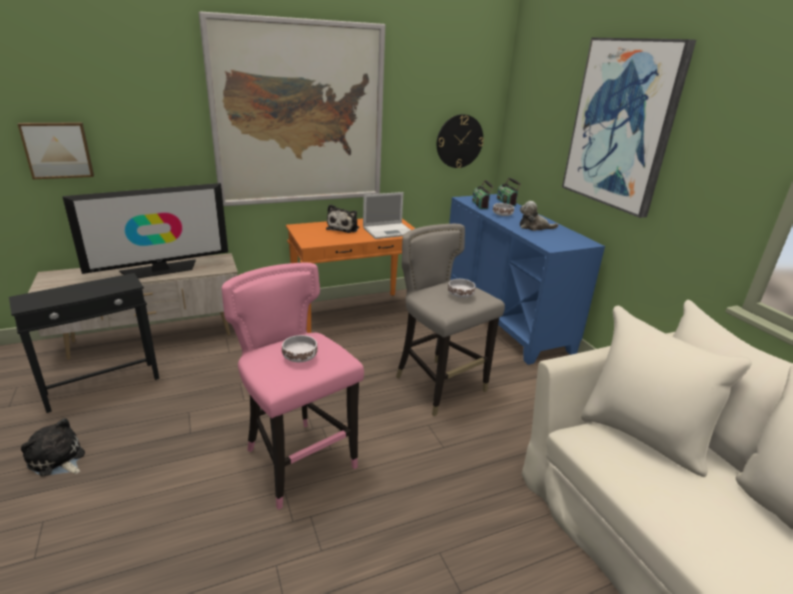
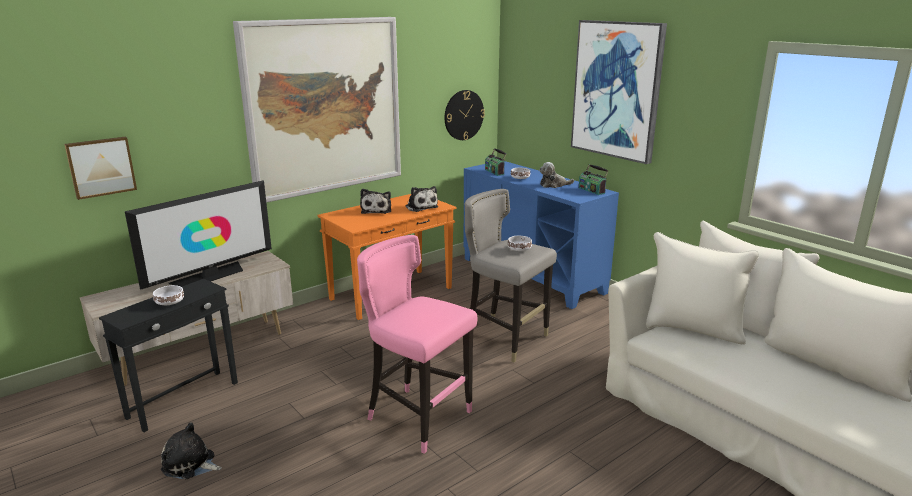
camera: 15 degrees left, 5 degrees down
white bowl [282,335,318,362] -> white bowl moved to [153,285,184,305]
laptop [363,192,411,239] -> plush toy [405,186,438,212]
radio [497,178,521,206] -> radio moved to [579,164,609,195]

